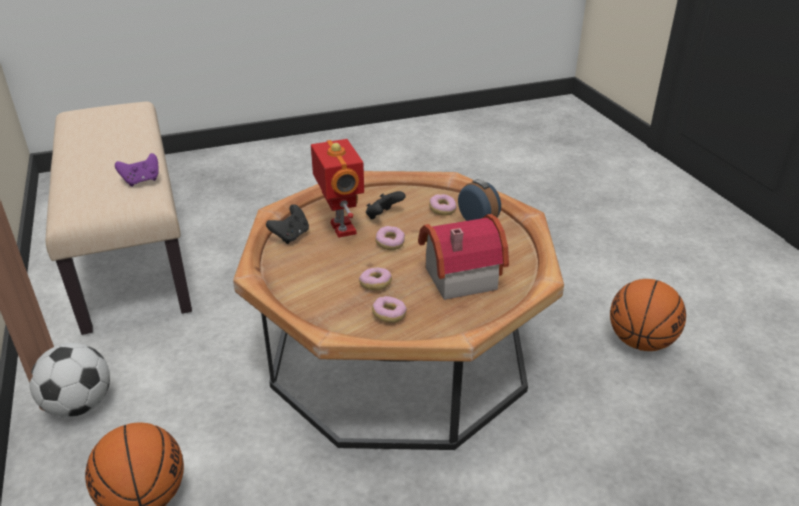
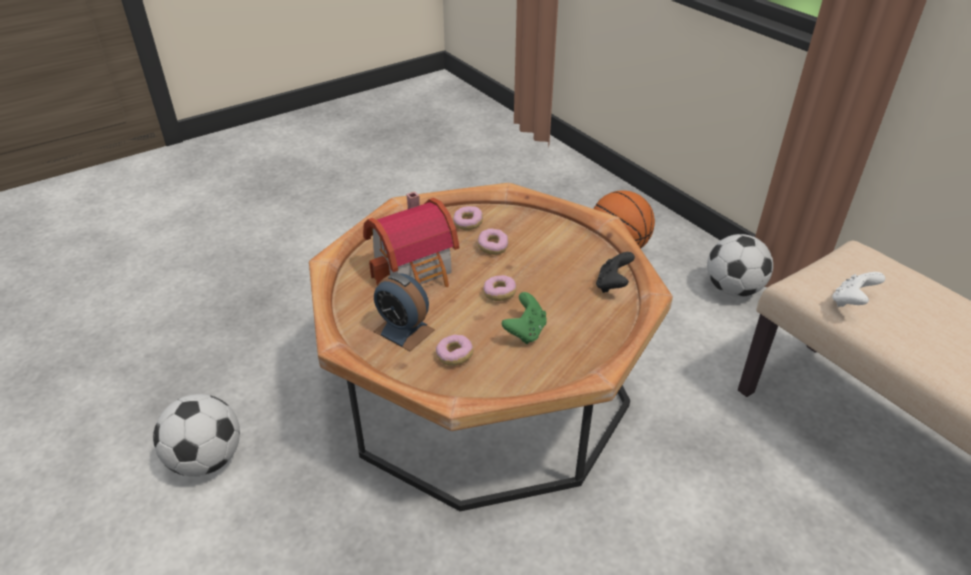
camera: 165 degrees right, 5 degrees up
purple game controller [115,153,159,186] -> white game controller [832,272,885,307]
toy robot [311,139,364,238] -> none
black game controller [366,191,406,219] -> green game controller [502,292,547,344]
basketball [610,279,686,351] -> football [153,394,240,477]

